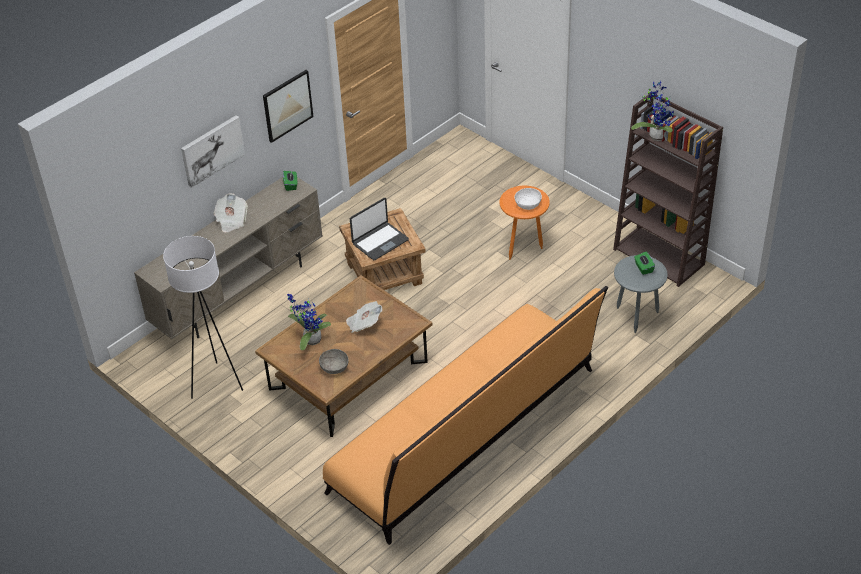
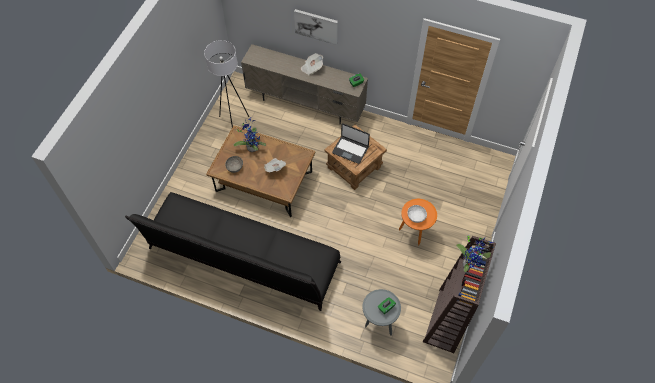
camera: 65 degrees right, 15 degrees up
picture [263,70,314,143] -> none
orange sofa [323,286,608,545] -> black sofa [125,192,341,311]

